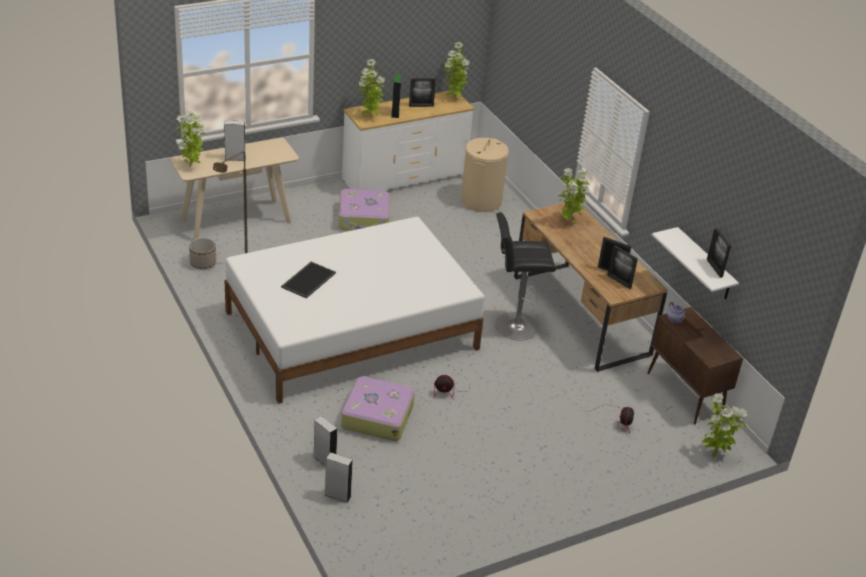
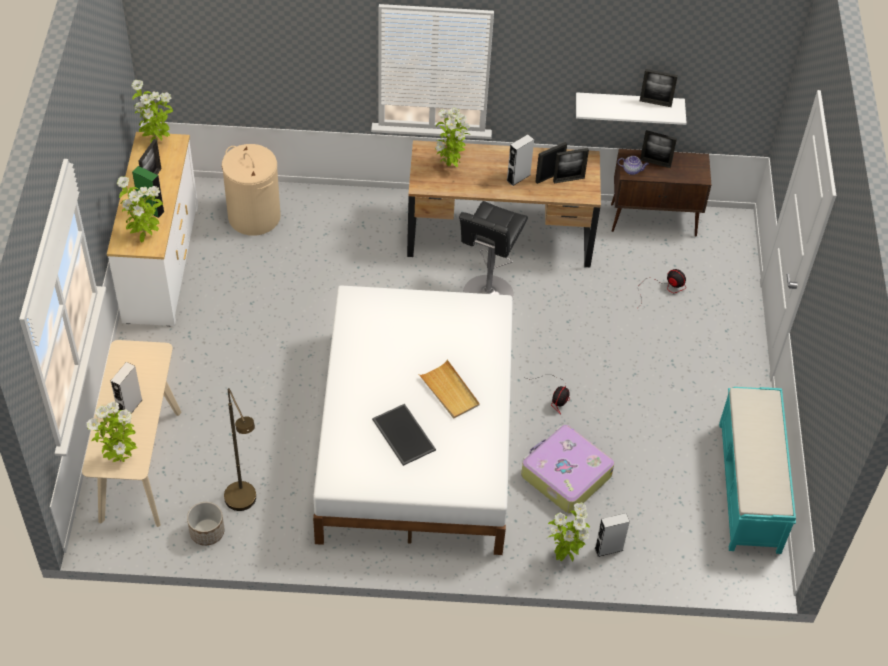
camera: 60 degrees left, 15 degrees up
grey speaker [325,452,353,503] -> grey speaker moved to [506,134,534,186]
suitcase [338,189,390,231] -> none
potted plant [702,393,747,458] -> potted plant moved to [548,502,590,562]
none -> beige tray [419,359,480,419]
none -> picture frame [640,130,677,168]
none -> turquoise bench [719,387,796,554]

